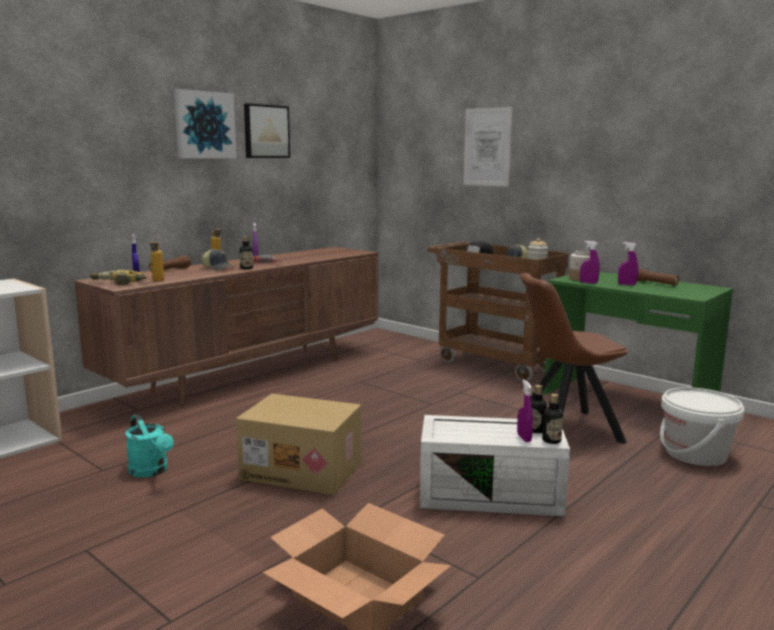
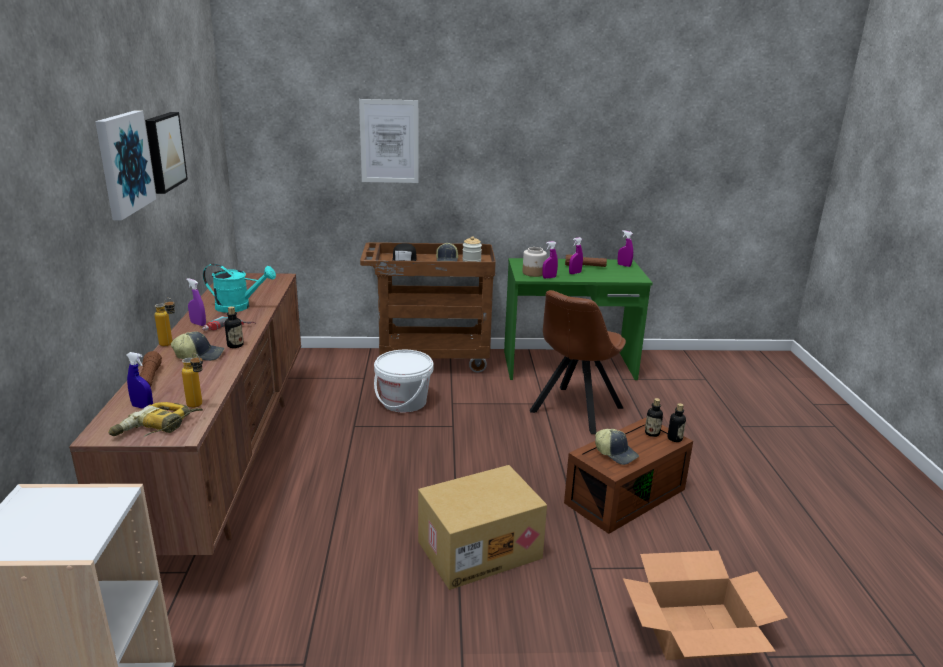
camera: 45 degrees left, 10 degrees up
turquoise watering can [125,414,174,477] -> turquoise watering can moved to [203,264,276,313]
white storage box [420,415,570,516] -> brown storage box [564,418,693,534]
purple spray bottle [517,380,533,442] -> purple spray bottle moved to [618,230,633,267]
white bucket [660,387,744,466] -> white bucket moved to [374,350,433,413]
none -> cap [595,429,639,465]

